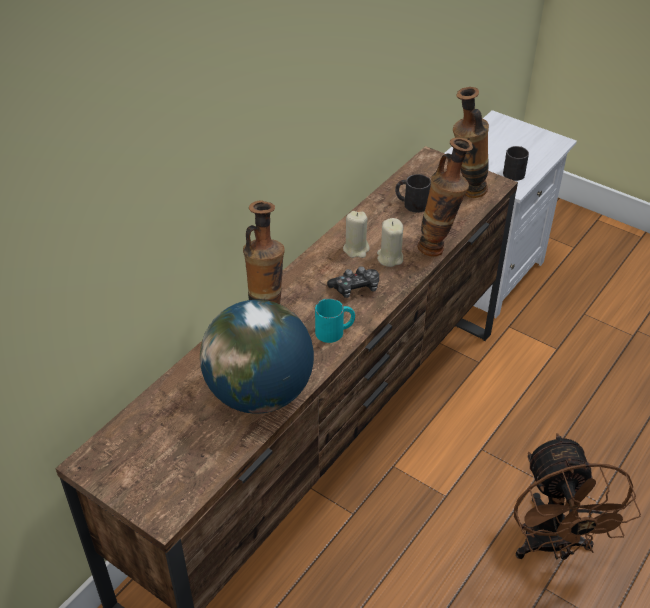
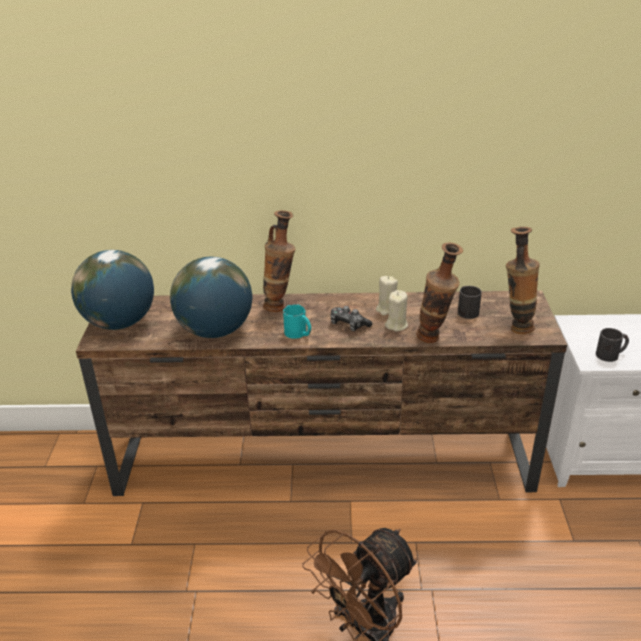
camera: 55 degrees right, 10 degrees down
none -> globe [71,250,154,330]

